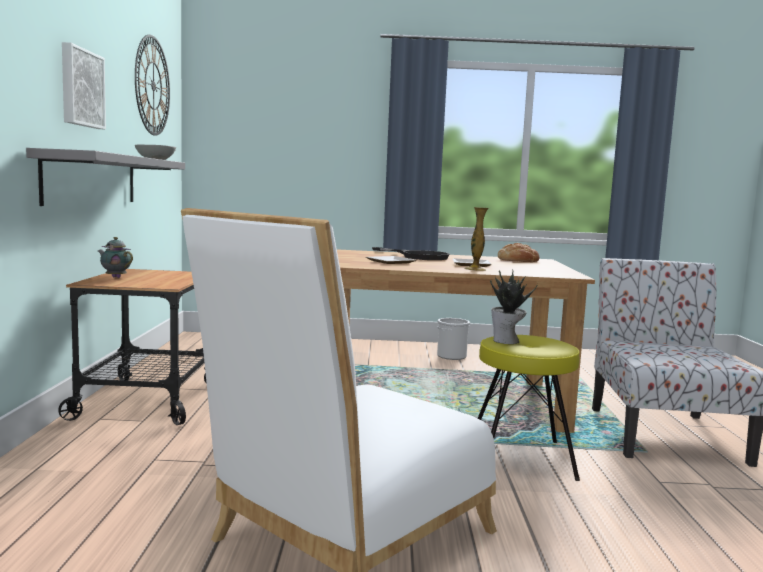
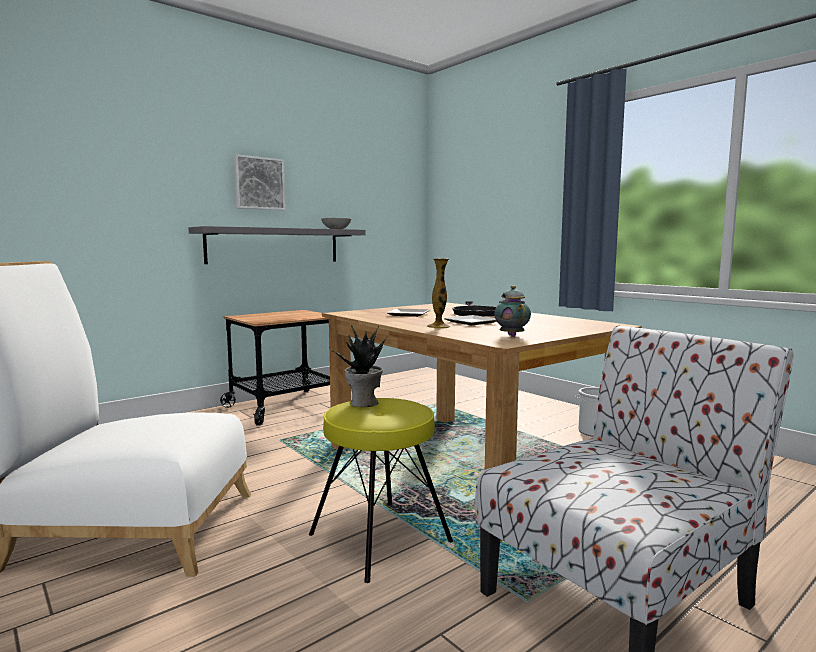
camera: 50 degrees right, 0 degrees up
teapot [98,237,133,278] -> teapot moved to [494,286,531,337]
wall clock [135,35,170,136] -> none
bread [498,243,540,262] -> none

